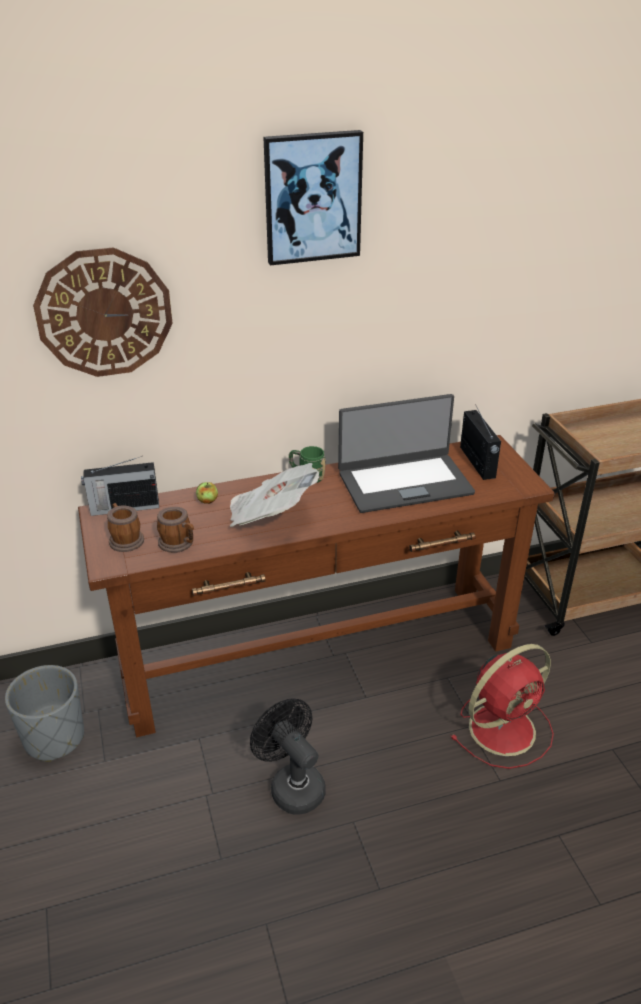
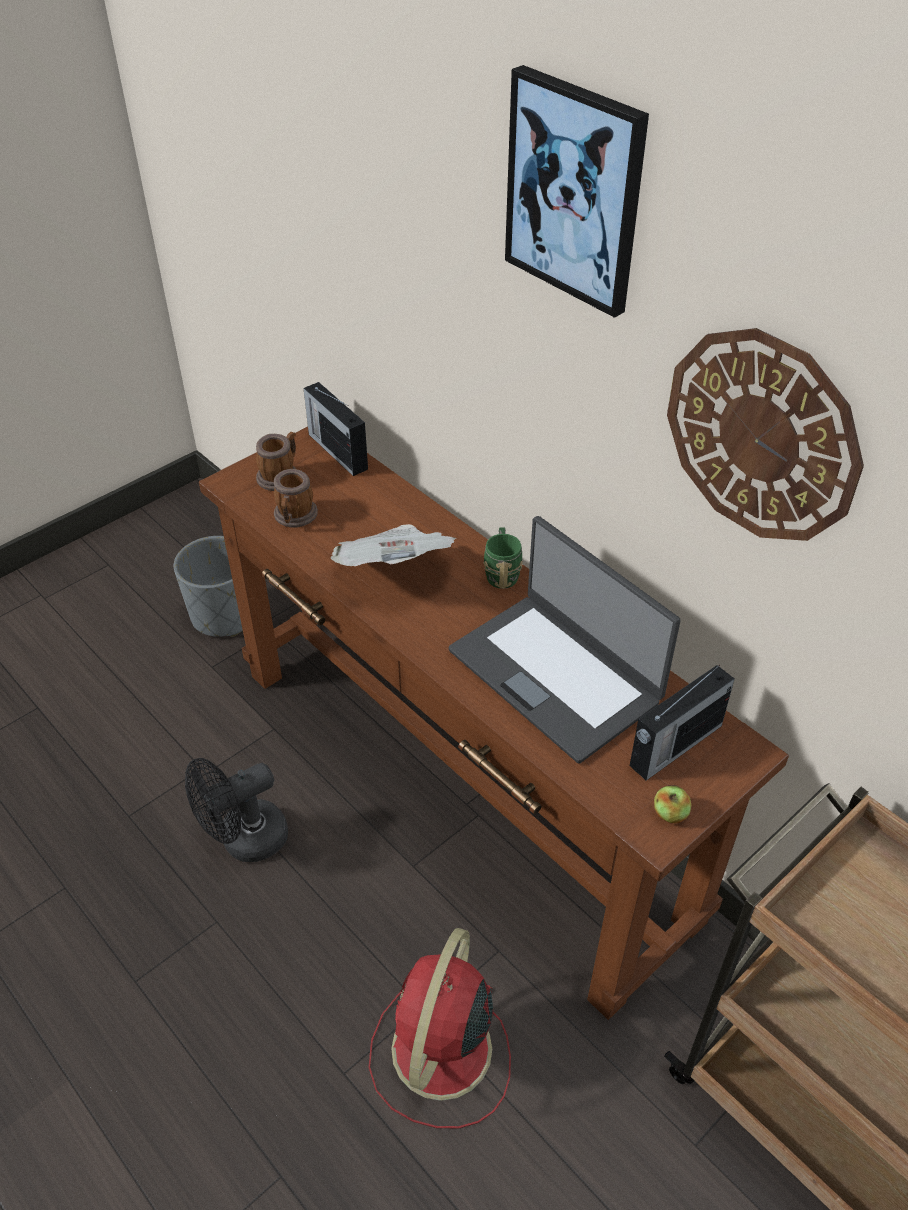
camera: 65 degrees right, 10 degrees up
wall clock [33,247,173,377] -> wall clock moved to [667,328,864,541]
apple [196,482,218,504] -> apple moved to [654,785,691,823]
black fan [250,698,326,815] -> black fan turned 150 degrees counterclockwise [185,758,288,862]
red fan [450,644,554,769] -> red fan turned 75 degrees clockwise [369,928,511,1128]

